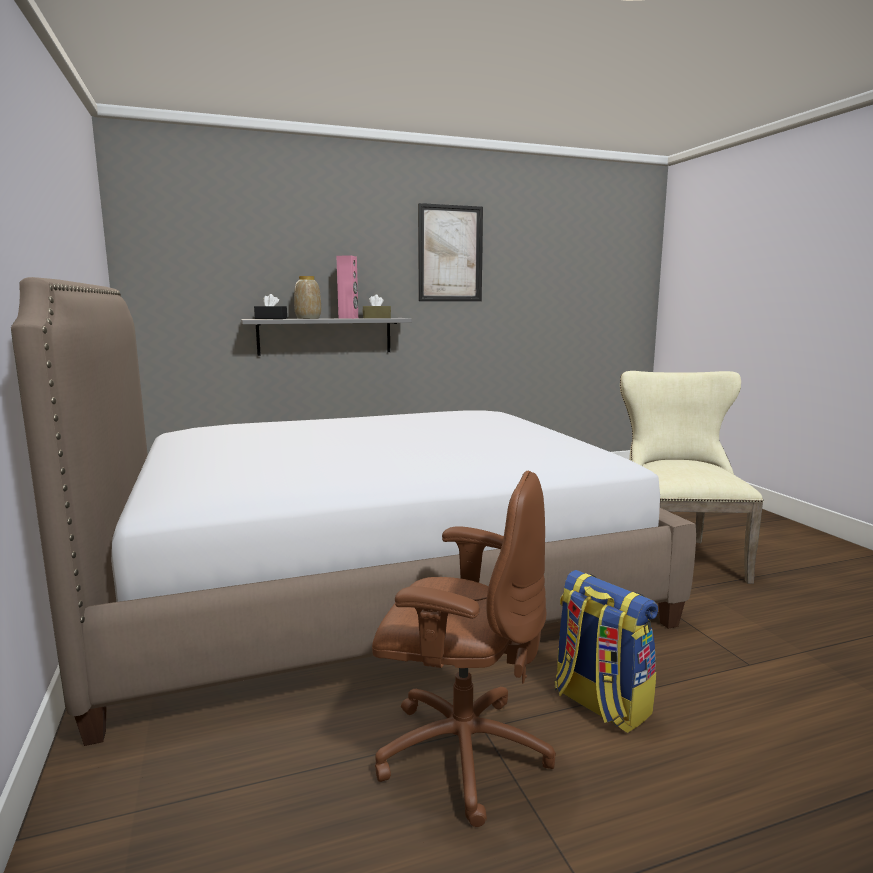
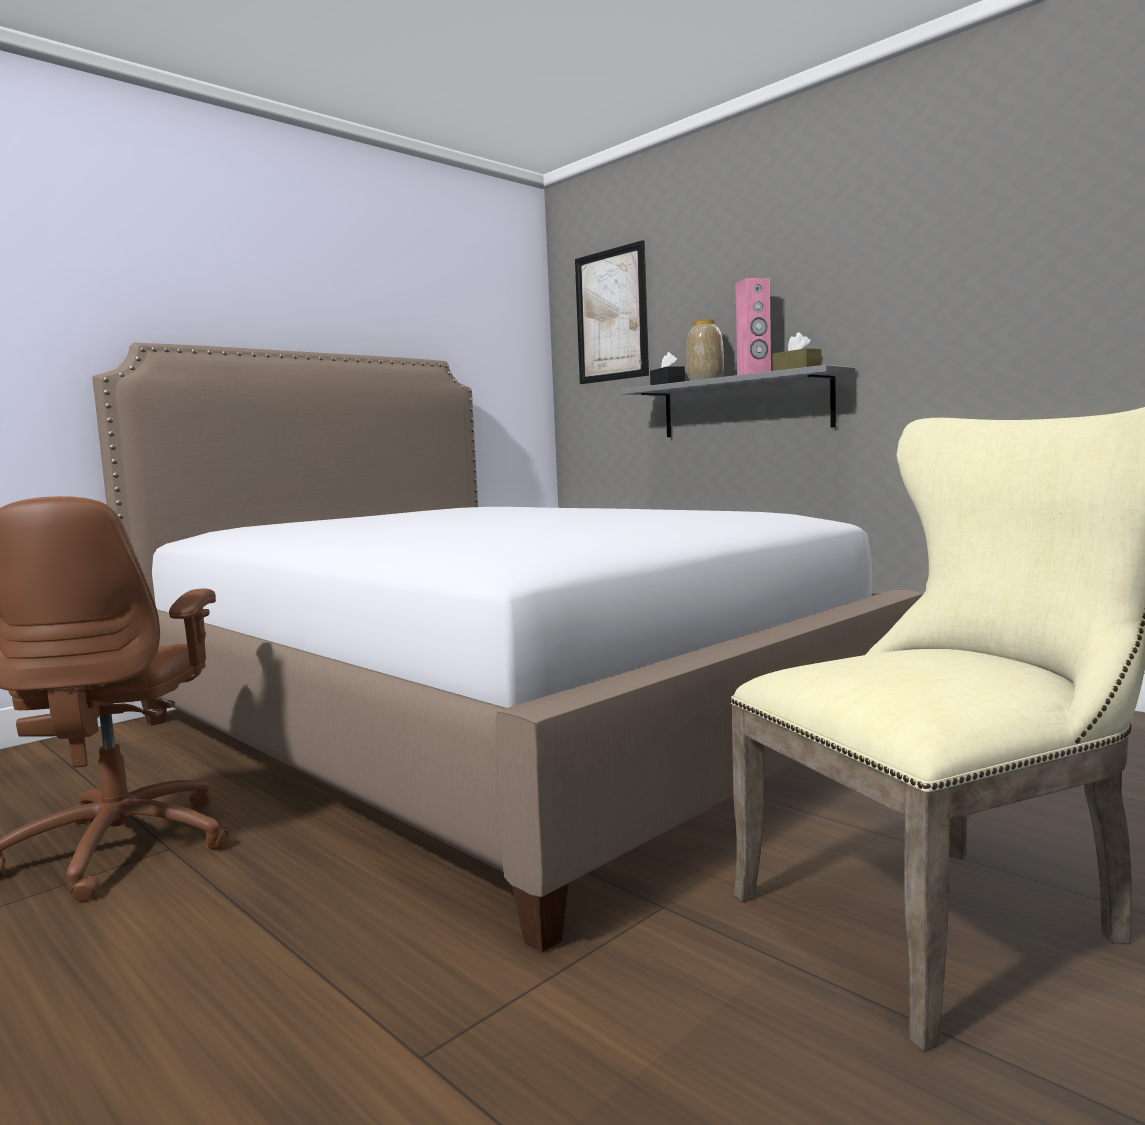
camera: 65 degrees right, 5 degrees down
picture [418,203,483,301] -> picture moved to [575,240,649,384]
backpack [554,570,658,733] -> none

